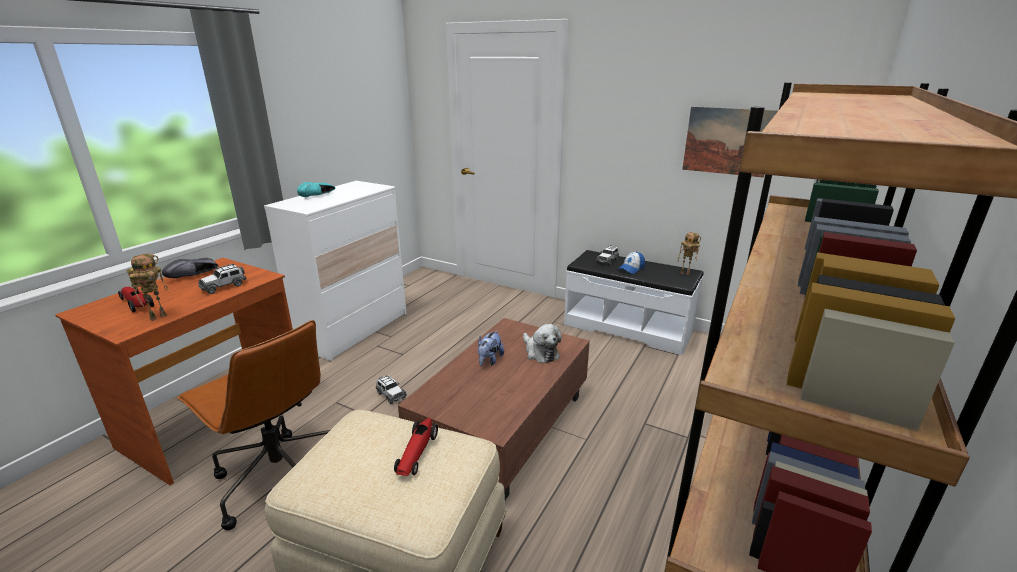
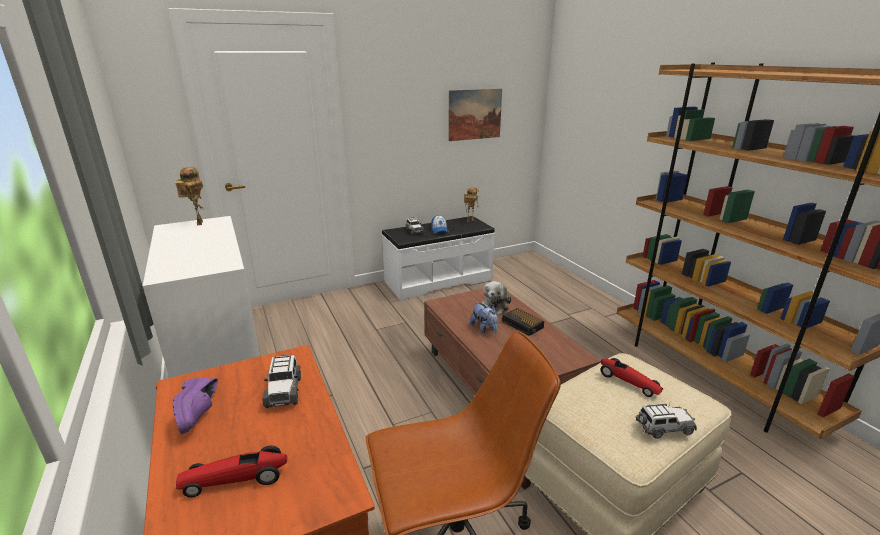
camera: 55 degrees left, 0 degrees up
toy robot [127,254,169,321] -> toy robot moved to [175,167,204,225]
black shoe [162,258,218,278] -> purple shoe [172,378,218,434]
turquoise shoe [297,182,335,197] -> none
toy car [376,375,407,404] -> toy car moved to [636,403,697,439]
plush toy [523,324,562,363] -> plush toy turned 105 degrees clockwise [481,281,512,315]
none -> alarm clock [502,308,544,336]

